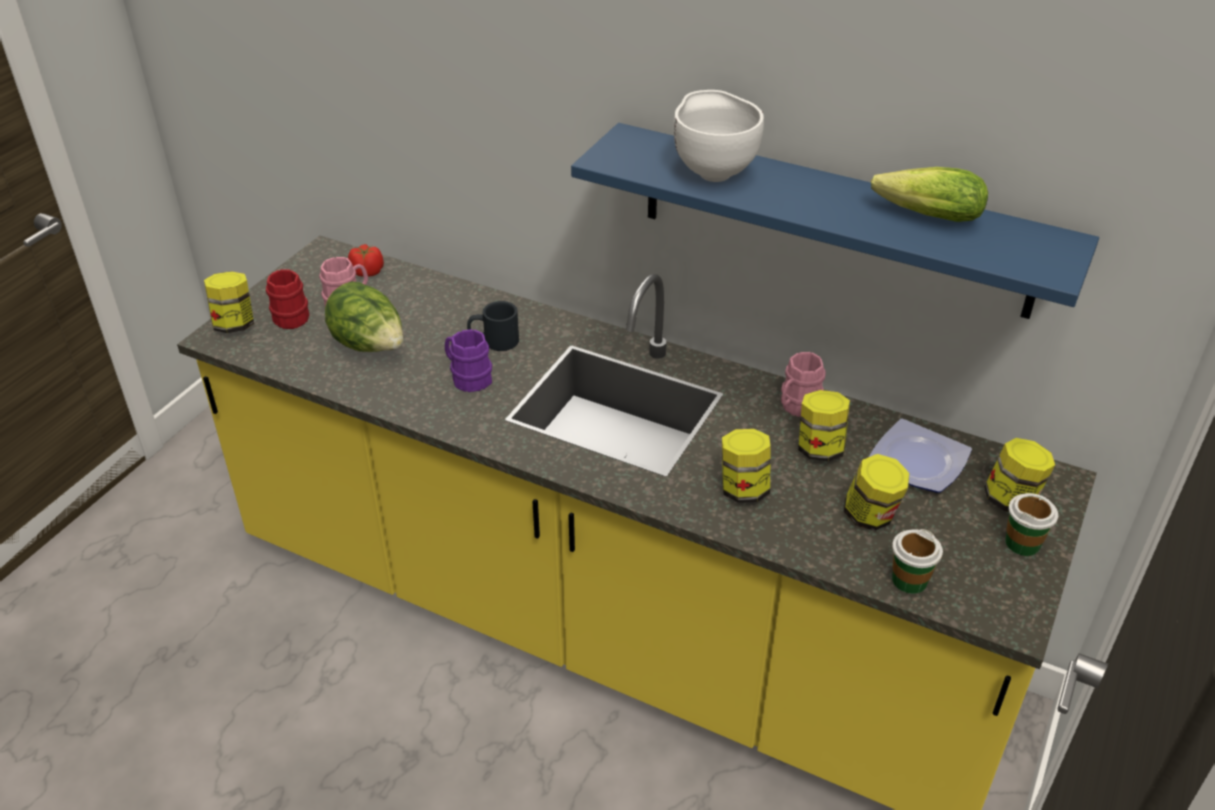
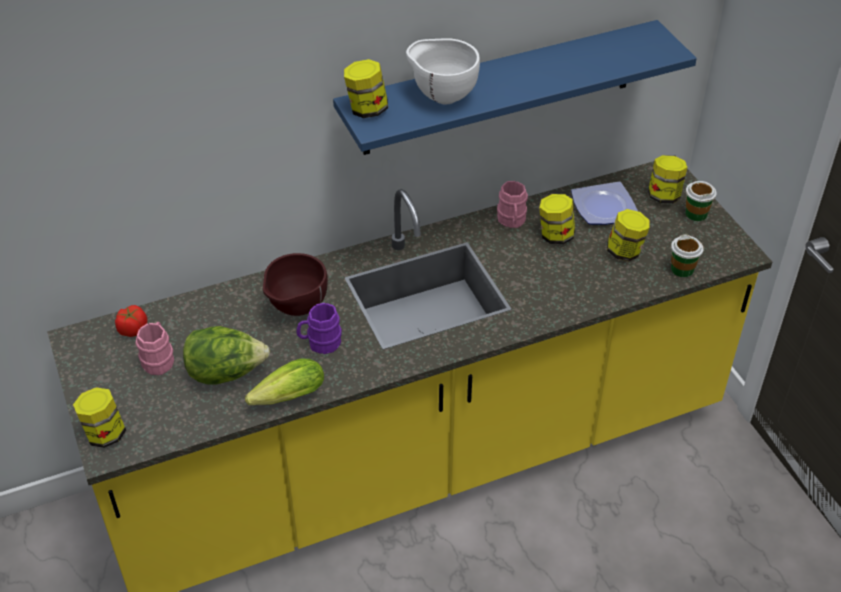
camera: 50 degrees left, 5 degrees up
red mug [266,269,309,329] -> none
black mug [467,301,519,351] -> brown bowl [263,253,328,316]
jar [722,429,771,503] -> jar moved to [344,59,388,118]
lettuce [871,167,988,222] -> lettuce moved to [245,359,324,405]

